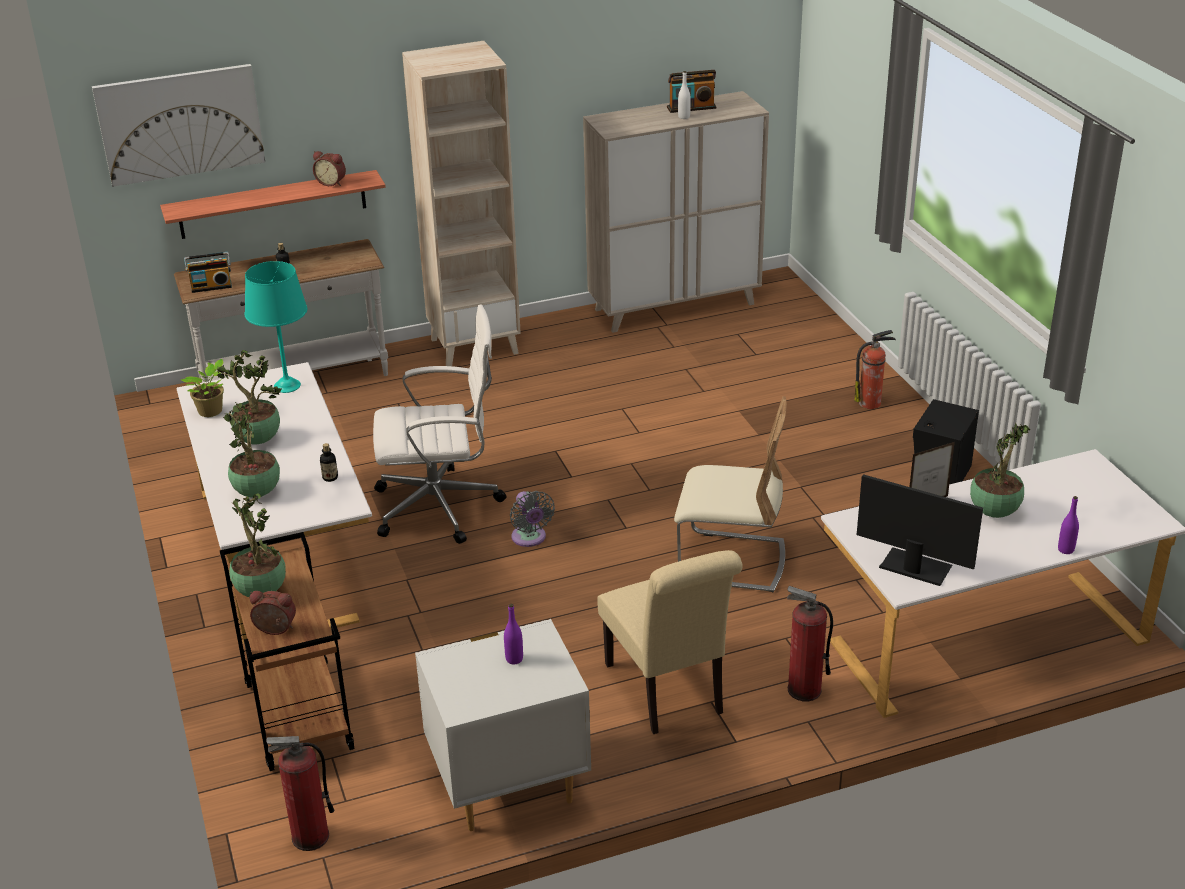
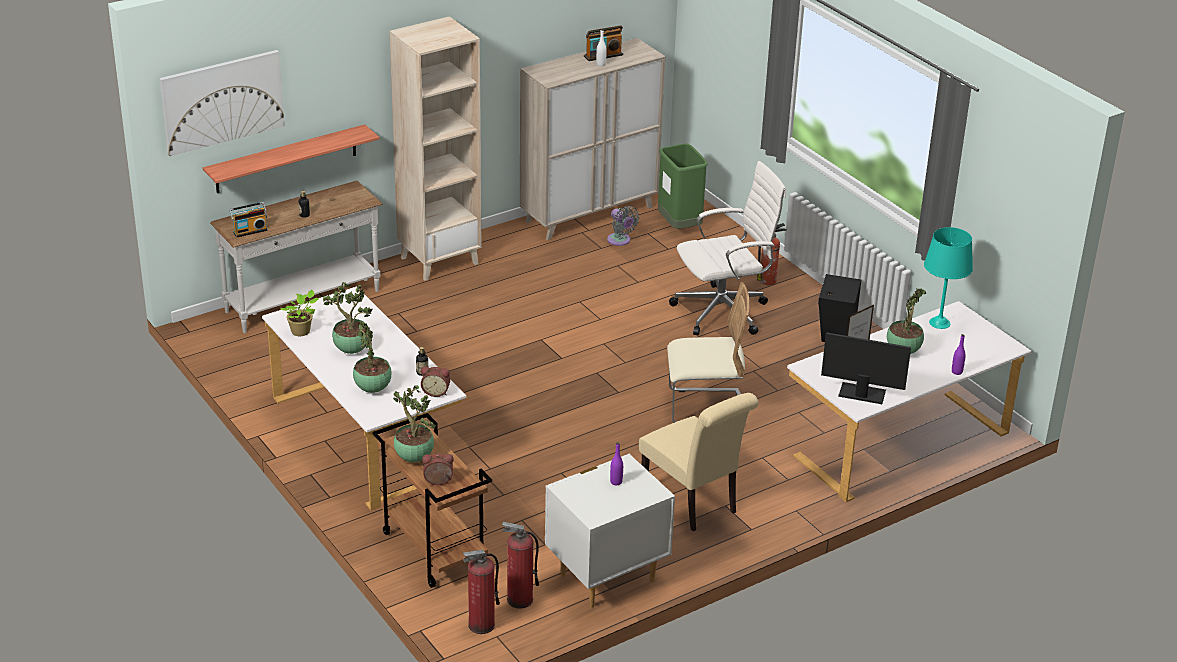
camera: 15 degrees left, 0 degrees up
turquoise table lamp [245,261,307,393] -> turquoise table lamp moved to [924,227,973,329]
alarm clock [313,151,346,186] -> alarm clock moved to [421,366,450,397]
white office chair [373,304,506,544] -> white office chair moved to [669,161,786,335]
grey fan [510,491,555,547] -> grey fan moved to [607,206,639,246]
fire extinguisher [787,586,833,701] -> fire extinguisher moved to [502,522,539,609]
none -> green trash can [658,144,708,229]

